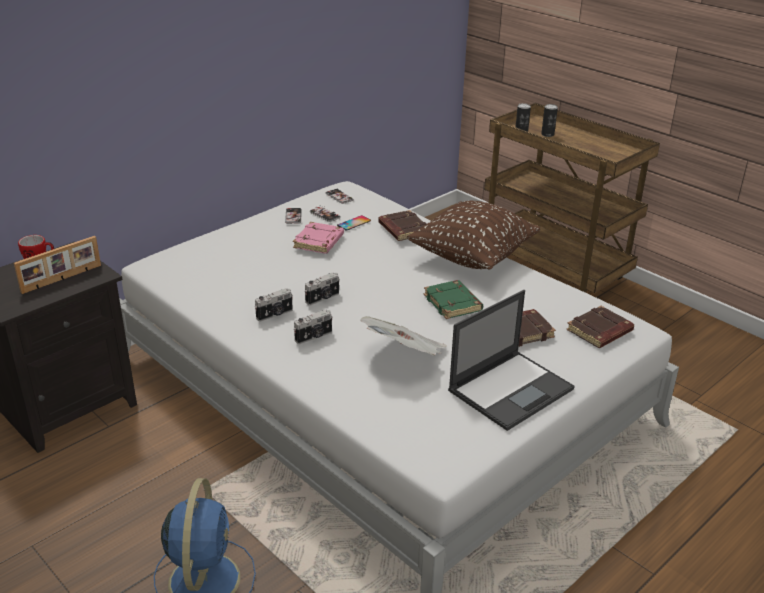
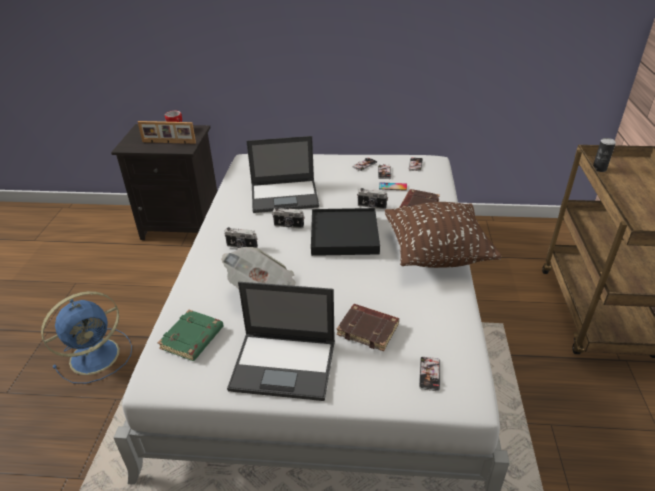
camera: 50 degrees right, 5 degrees up
camera [255,288,293,322] -> camera moved to [357,188,388,209]
pink book [293,222,344,254] -> none
green book [424,280,483,319] -> green book moved to [158,310,224,361]
can [541,104,558,137] -> none
brown book [567,306,634,348] -> phone [419,356,440,391]
none -> laptop [247,136,319,213]
none -> black tray [311,208,380,256]

